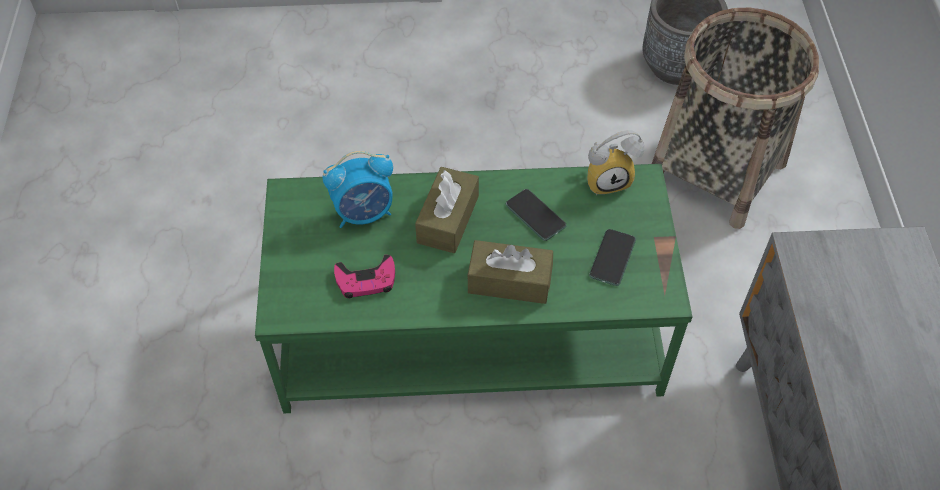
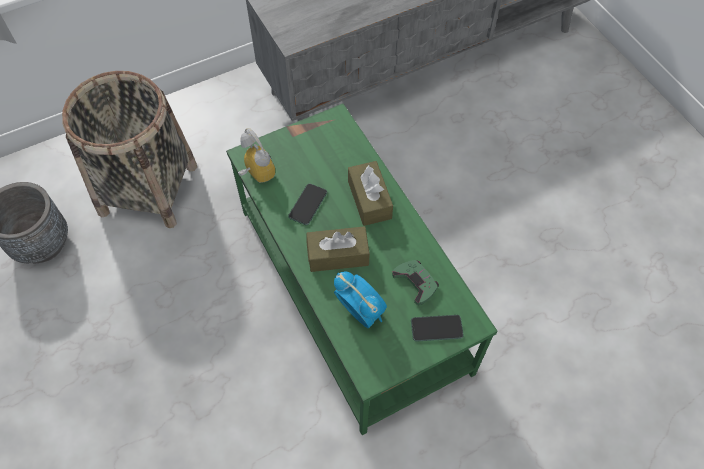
camera: 115 degrees left, 5 degrees up
pink game controller [334,255,395,298] -> green game controller [392,260,439,305]
phone [589,229,636,286] -> phone moved to [411,315,464,341]

